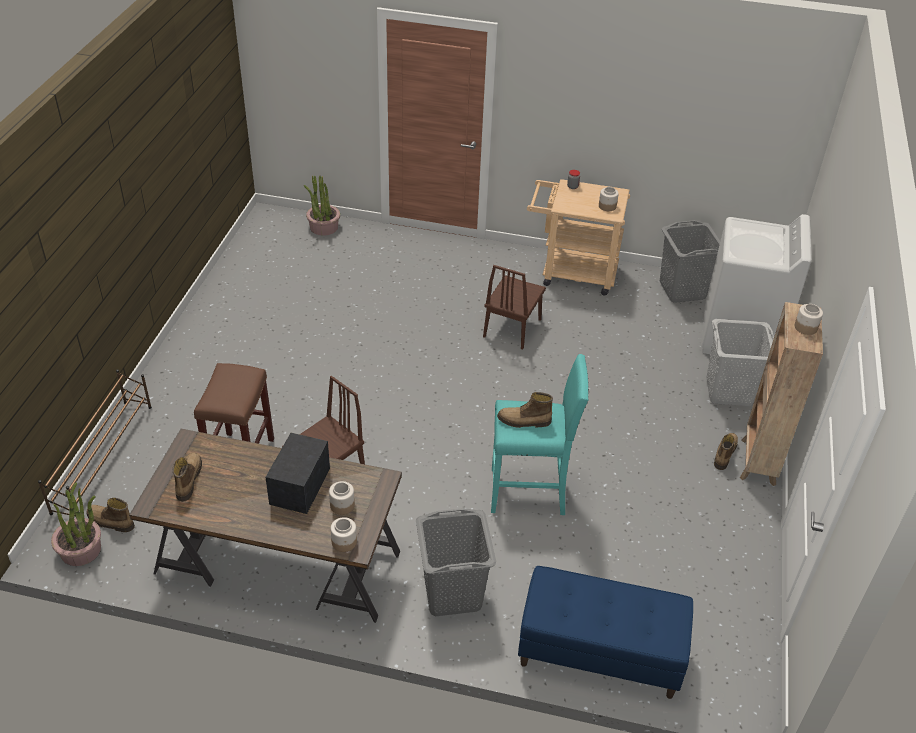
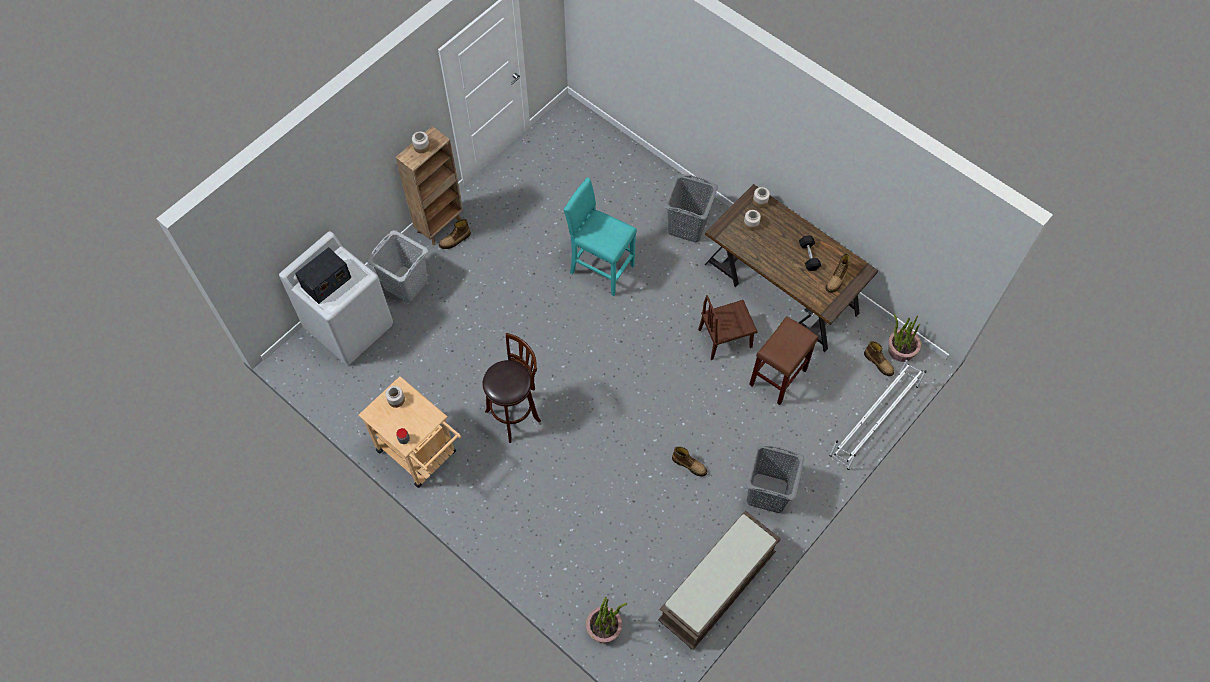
camera: 150 degrees left, 20 degrees up
brown shoe rack [38,370,152,516] -> white shoe rack [830,358,927,470]
radio [265,433,330,514] -> radio moved to [295,247,351,304]
brown chair [483,265,546,350] -> brown stool [483,333,541,443]
boot [497,392,553,428] -> boot moved to [672,446,707,477]
blue bench [518,566,693,699] -> none
grey laundry basket [660,220,721,303] -> grey laundry basket moved to [746,443,805,513]
none -> brown bench [658,510,781,650]
none -> black dumbbell [799,235,821,271]

